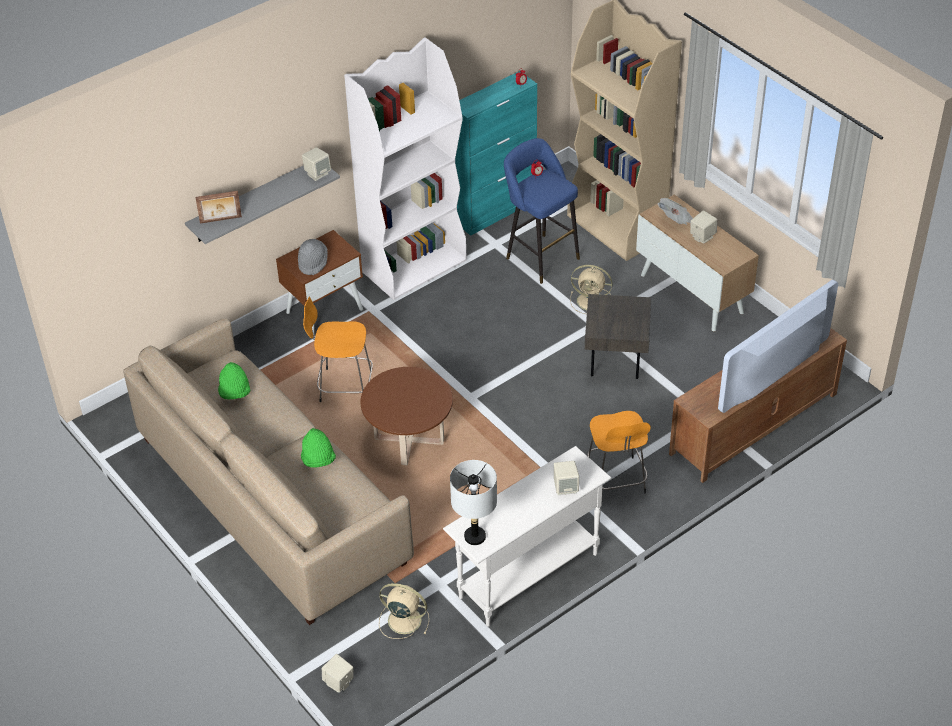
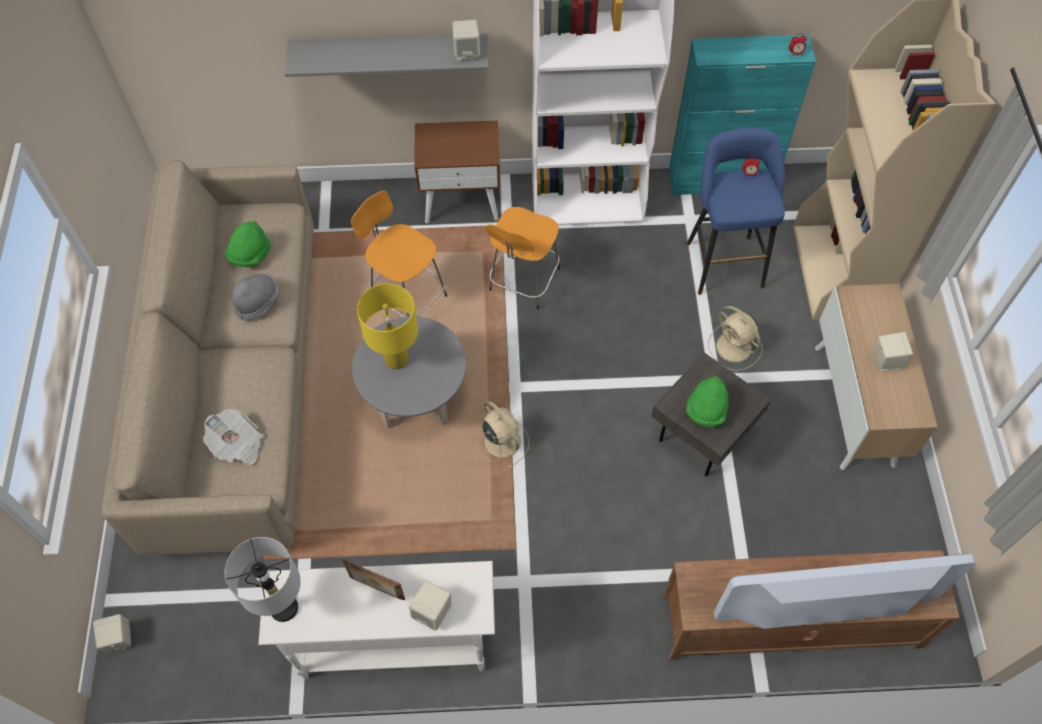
camera: 35 degrees right, 15 degrees up
picture frame [195,191,242,224] -> picture frame moved to [342,559,405,600]
grey hat [298,239,328,275] -> grey hat moved to [232,273,279,321]
green hat [301,428,336,468] -> green hat moved to [686,376,729,427]
brown coffee table [360,367,453,465] -> grey coffee table [352,316,466,428]
beige fan [379,583,429,639] -> beige fan moved to [481,401,529,468]
orange stool [587,411,651,493] -> orange stool moved to [485,207,560,310]
newspaper [657,198,693,225] -> newspaper moved to [203,409,263,465]
none -> yellow table lamp [357,284,418,369]

